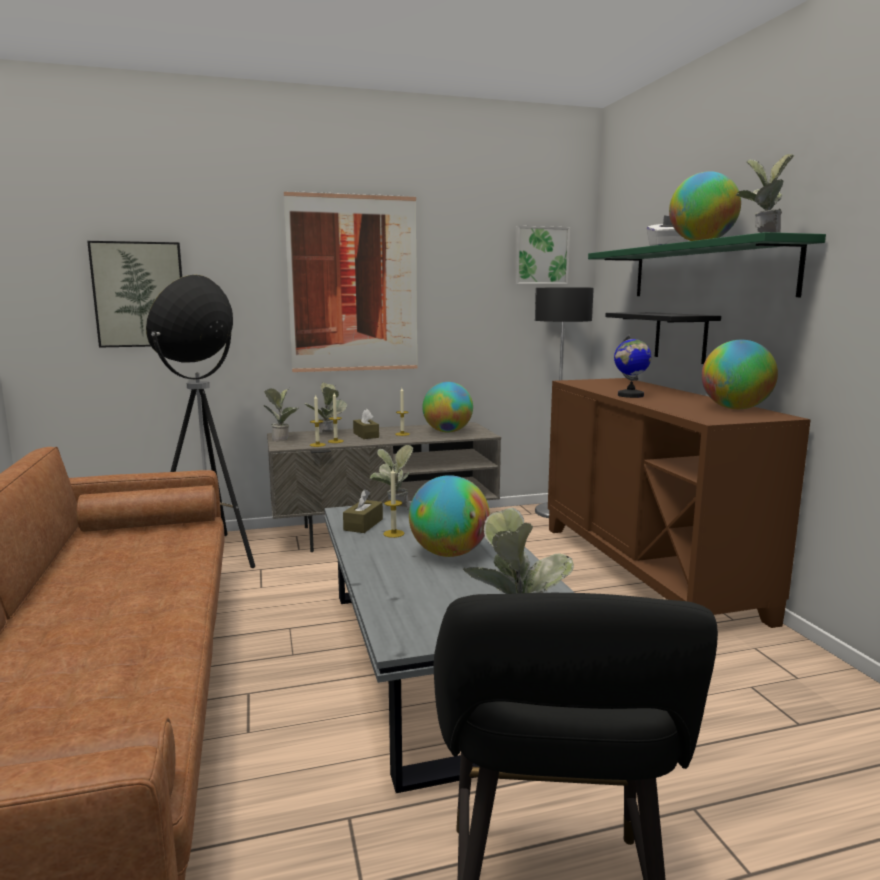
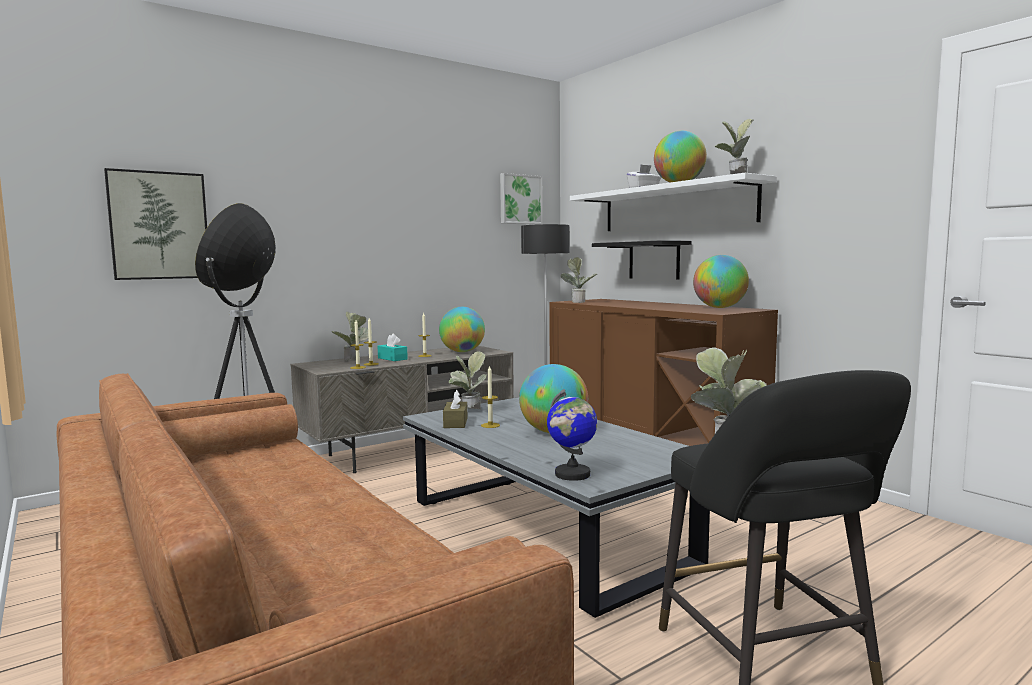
camera: 20 degrees left, 5 degrees down
potted plant [264,388,298,442] -> potted plant moved to [560,257,597,303]
picture [284,191,418,372] -> none
brown tissue box [353,409,379,439] -> turquoise tissue box [377,334,408,361]
green shelf [588,232,826,297] -> white shelf [570,173,777,231]
globe [614,334,651,398] -> globe moved to [547,389,597,481]

